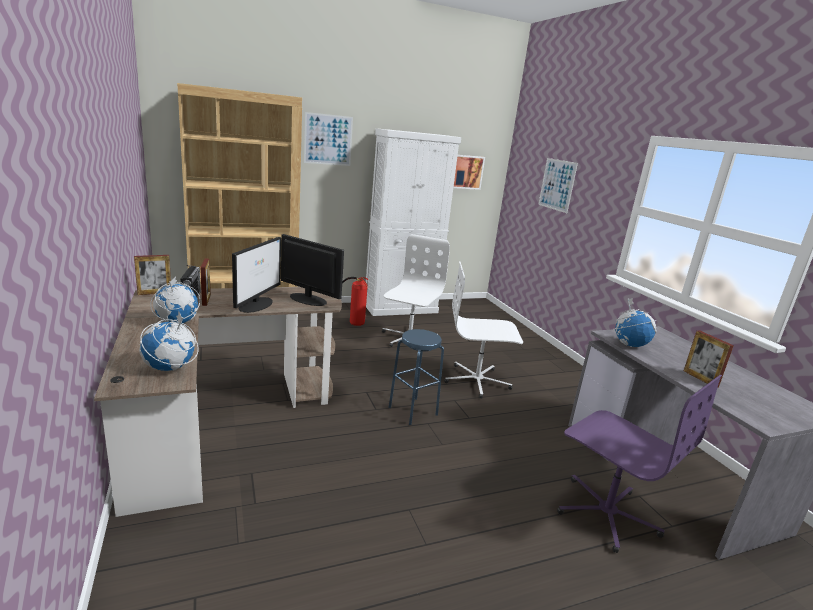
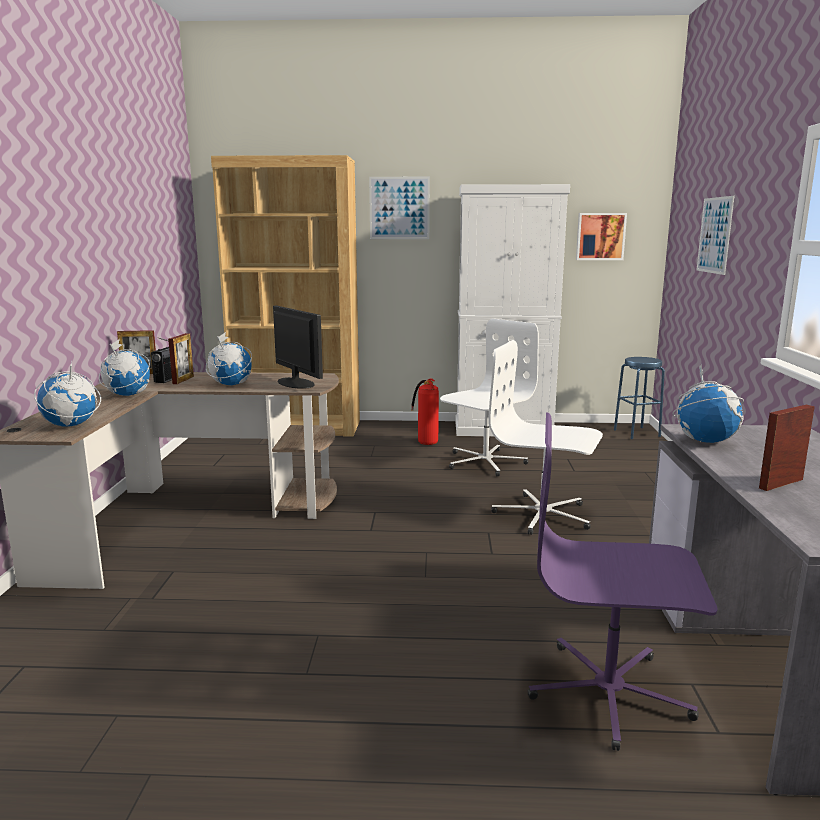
camera: 25 degrees right, 5 degrees down
monitor [232,237,281,313] -> globe [206,332,252,385]
blue stool [389,329,444,425] -> blue stool moved to [614,357,665,439]
purple office chair [557,375,722,553] -> purple office chair turned 120 degrees clockwise [528,413,718,751]
picture frame [684,330,734,388] -> picture frame turned 60 degrees clockwise [759,405,815,491]

